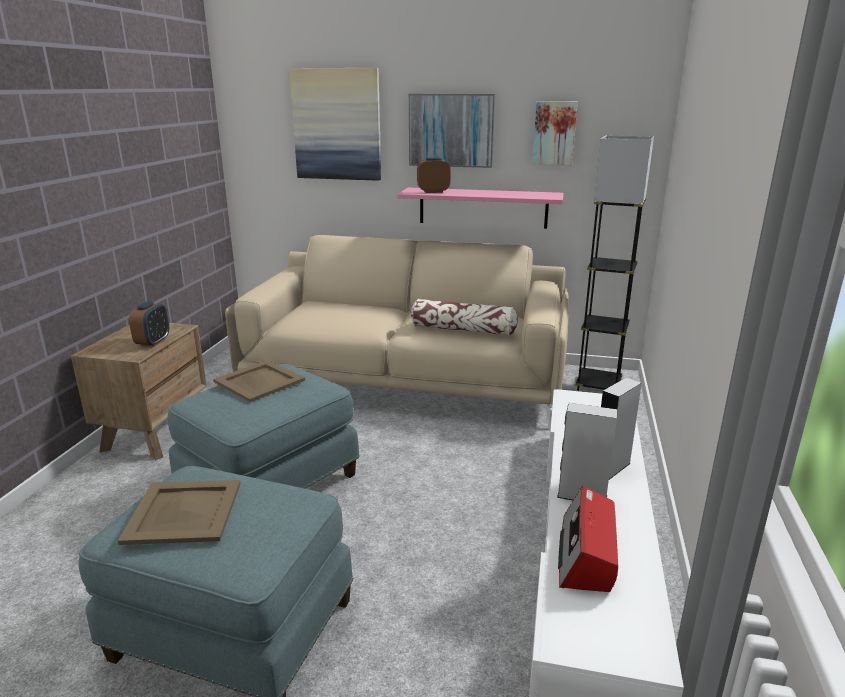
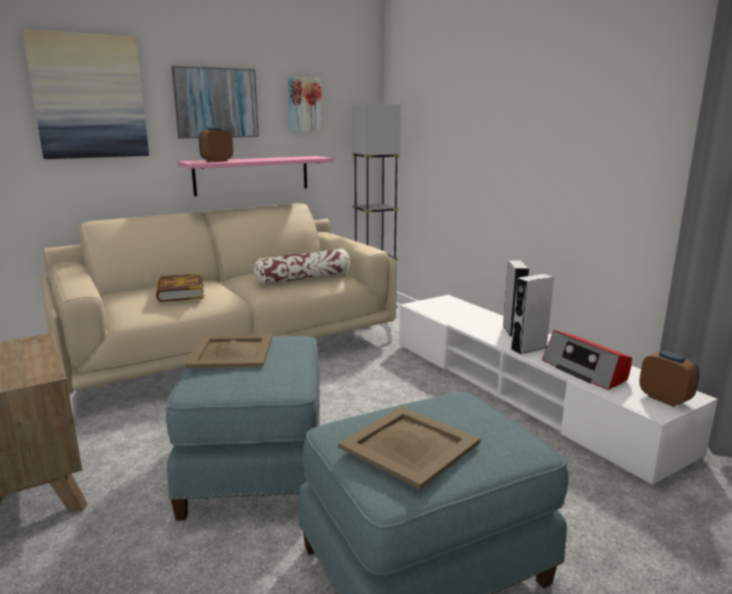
camera: 45 degrees left, 5 degrees down
alarm clock [129,302,169,347] -> alarm clock moved to [639,351,700,407]
none -> book [156,273,204,302]

